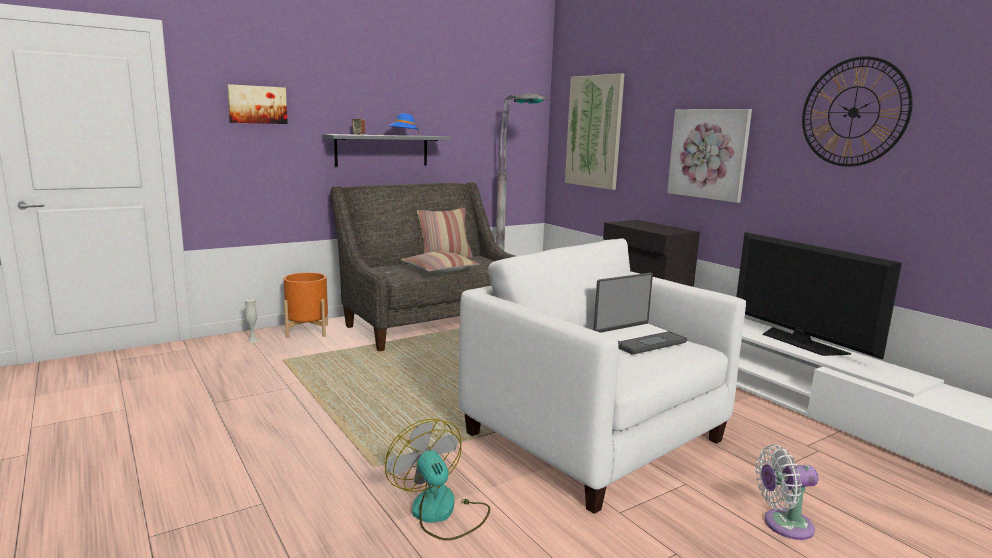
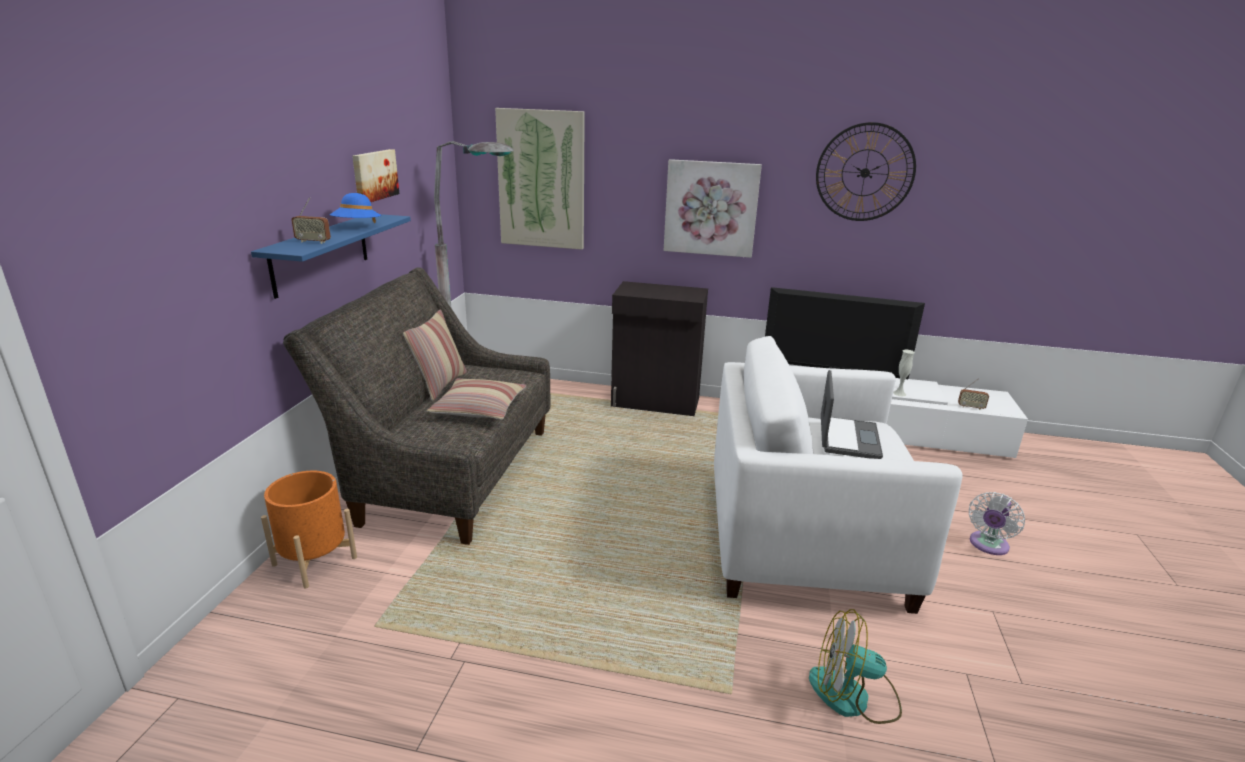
camera: 45 degrees left, 10 degrees up
picture [227,84,288,124] -> picture moved to [352,149,399,202]
white vase [245,299,259,343] -> white vase moved to [893,350,915,396]
grey shelf [322,134,451,167] -> blue shelf [251,214,411,299]
none -> radio [958,378,989,410]

